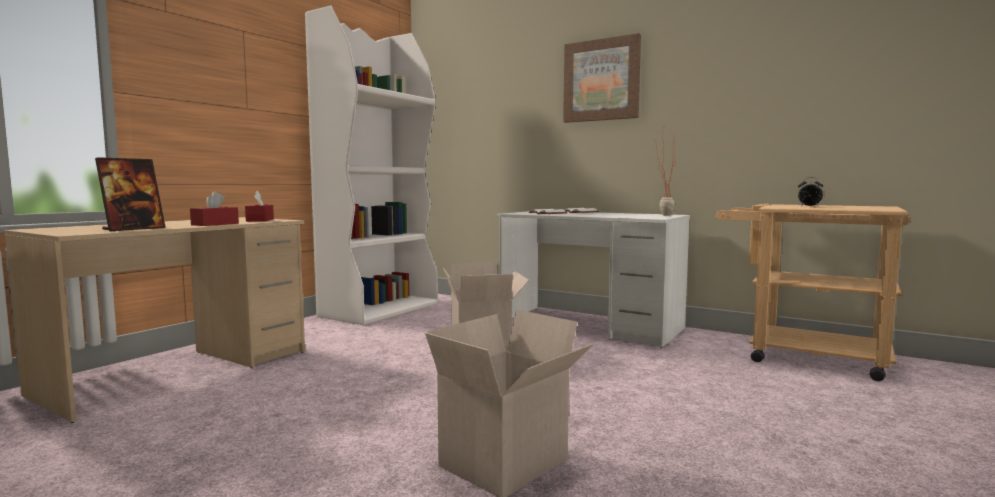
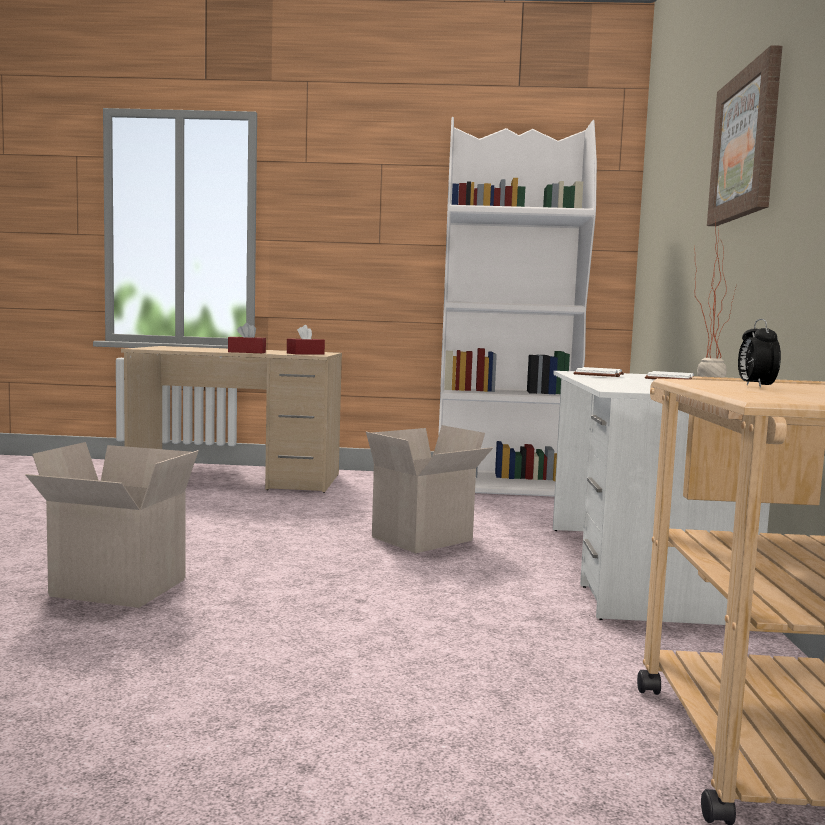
camera: 60 degrees right, 0 degrees up
picture frame [95,157,165,231] -> none

